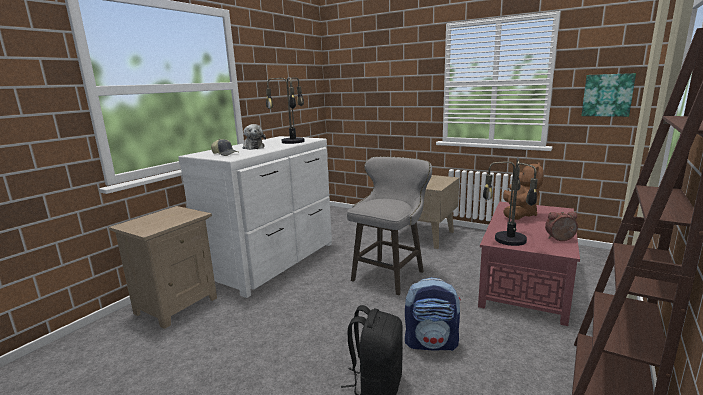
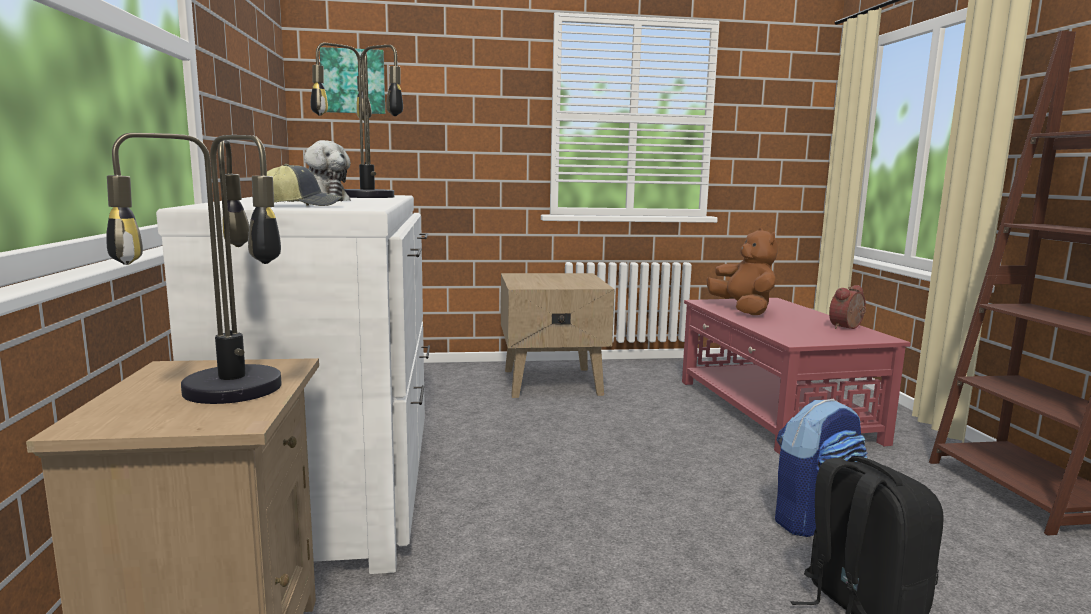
camera: 40 degrees left, 5 degrees down
grey stool [347,156,432,295] -> none
table lamp [483,157,538,246] -> table lamp moved to [106,133,282,404]
picture [581,73,636,117] -> picture moved to [320,47,385,114]

